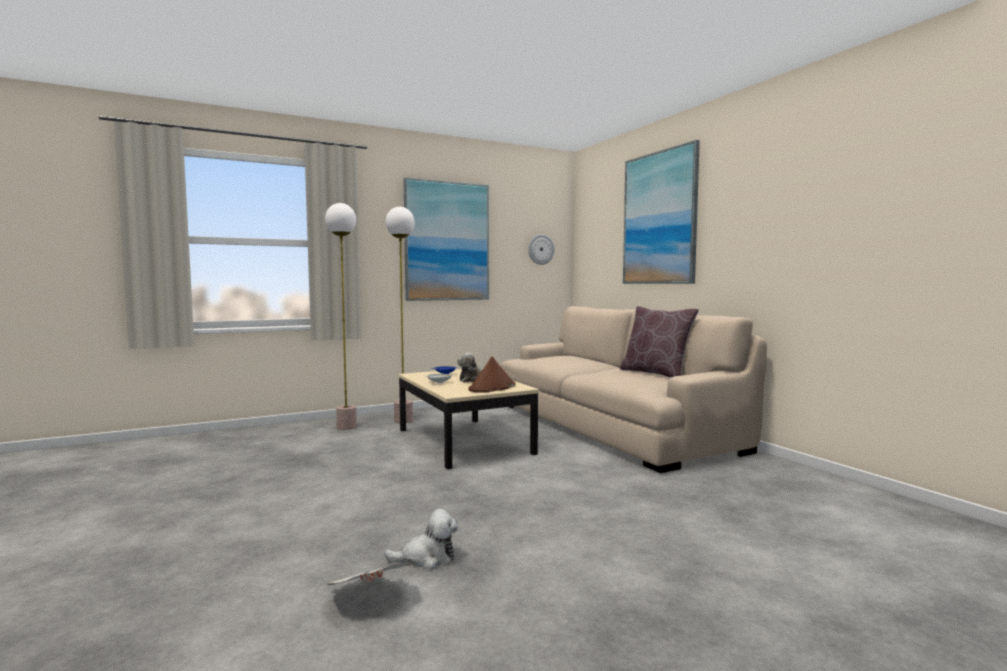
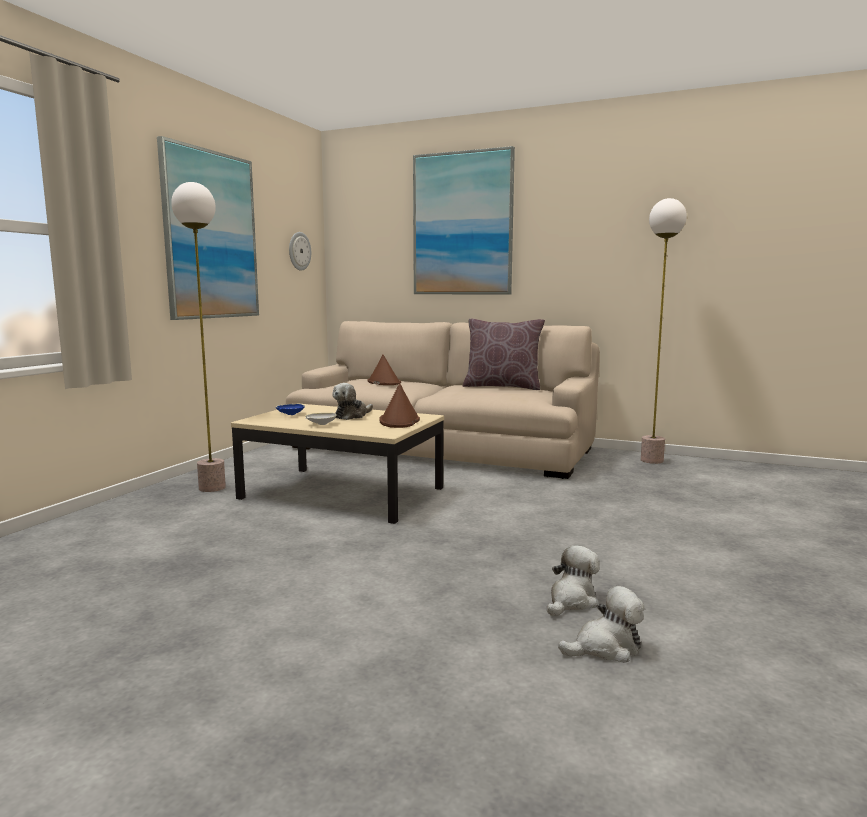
camera: 40 degrees left, 5 degrees up
floor lamp [325,203,357,430] -> floor lamp moved to [641,198,687,464]
newspaper [327,562,410,585] -> plush toy [558,586,645,663]
none -> brown hat [367,354,401,385]

